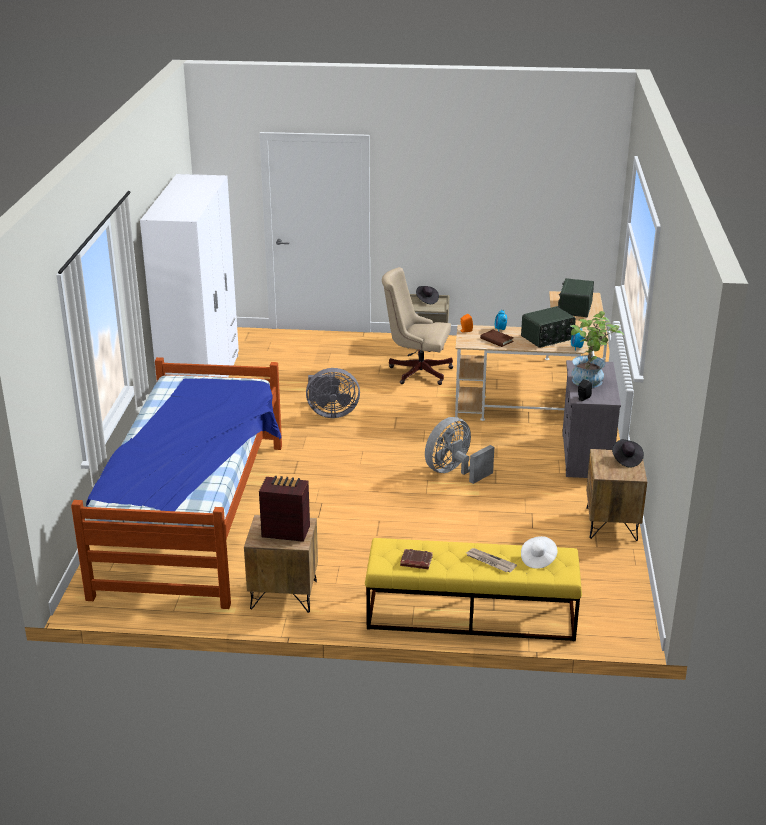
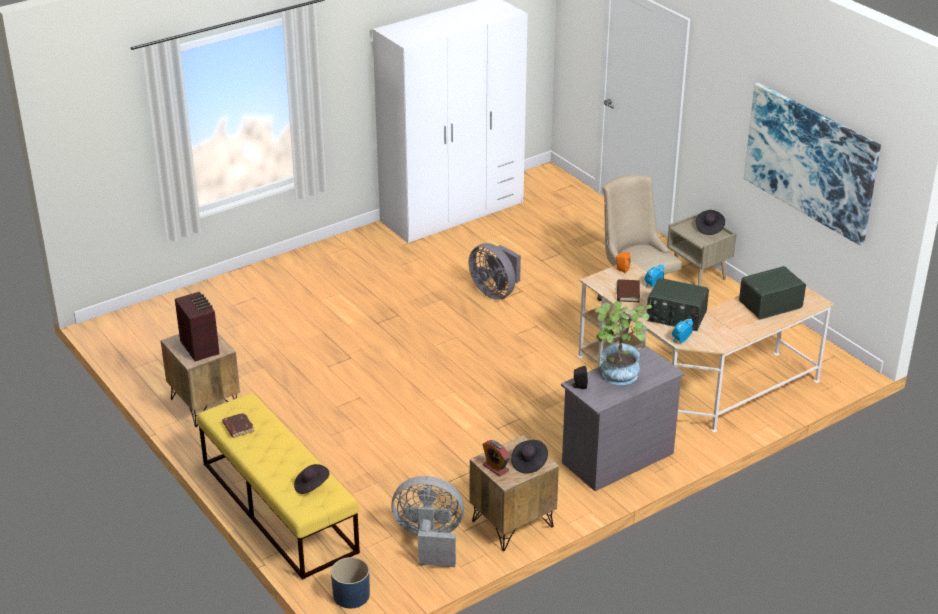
camera: 50 degrees right, 5 degrees up
bed [71,357,282,609] -> none
grey fan [425,417,494,484] -> grey fan moved to [391,476,464,567]
newspaper [466,548,517,572] -> none
white hat [521,536,557,569] -> black hat [294,464,329,494]
none -> blue planter [331,557,370,608]
none -> alarm clock [482,440,510,477]
none -> picture [744,83,881,246]

